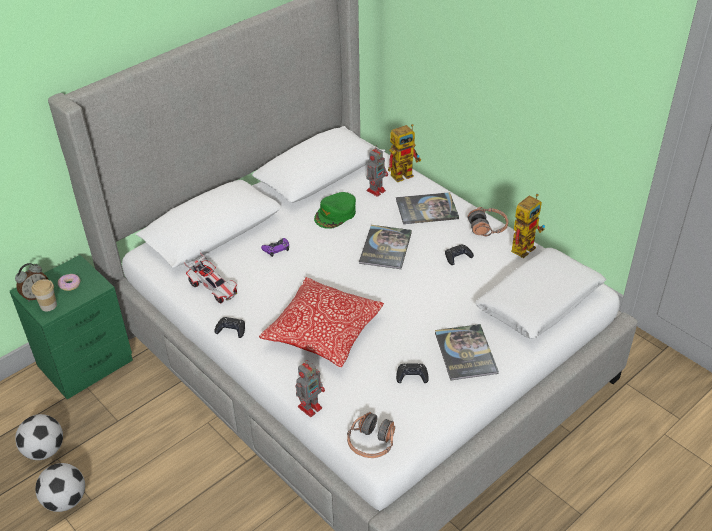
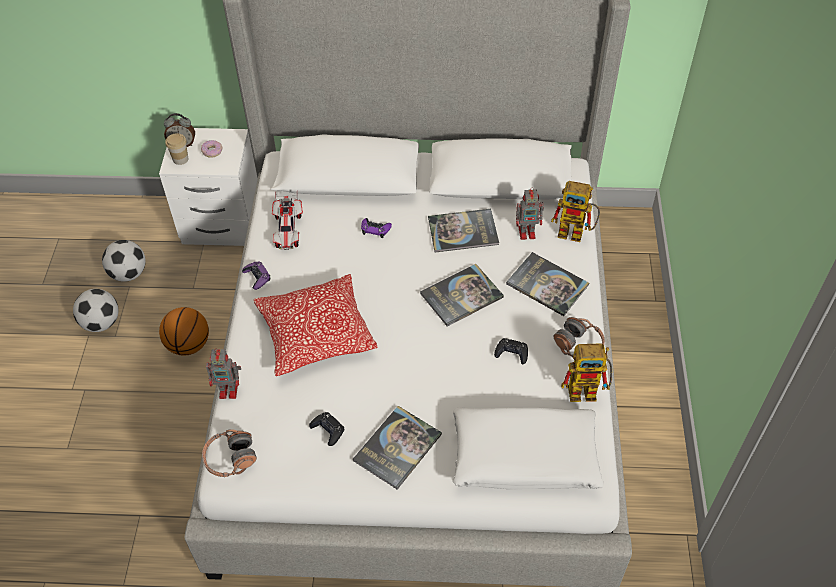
camera: 45 degrees right, 10 degrees up
green nightstand [10,255,133,399] -> white nightstand [159,128,258,246]
black game controller [214,317,245,338] -> purple game controller [242,262,270,290]
green cap [314,192,356,229] -> book [428,209,499,252]
none -> basketball [159,307,209,356]

